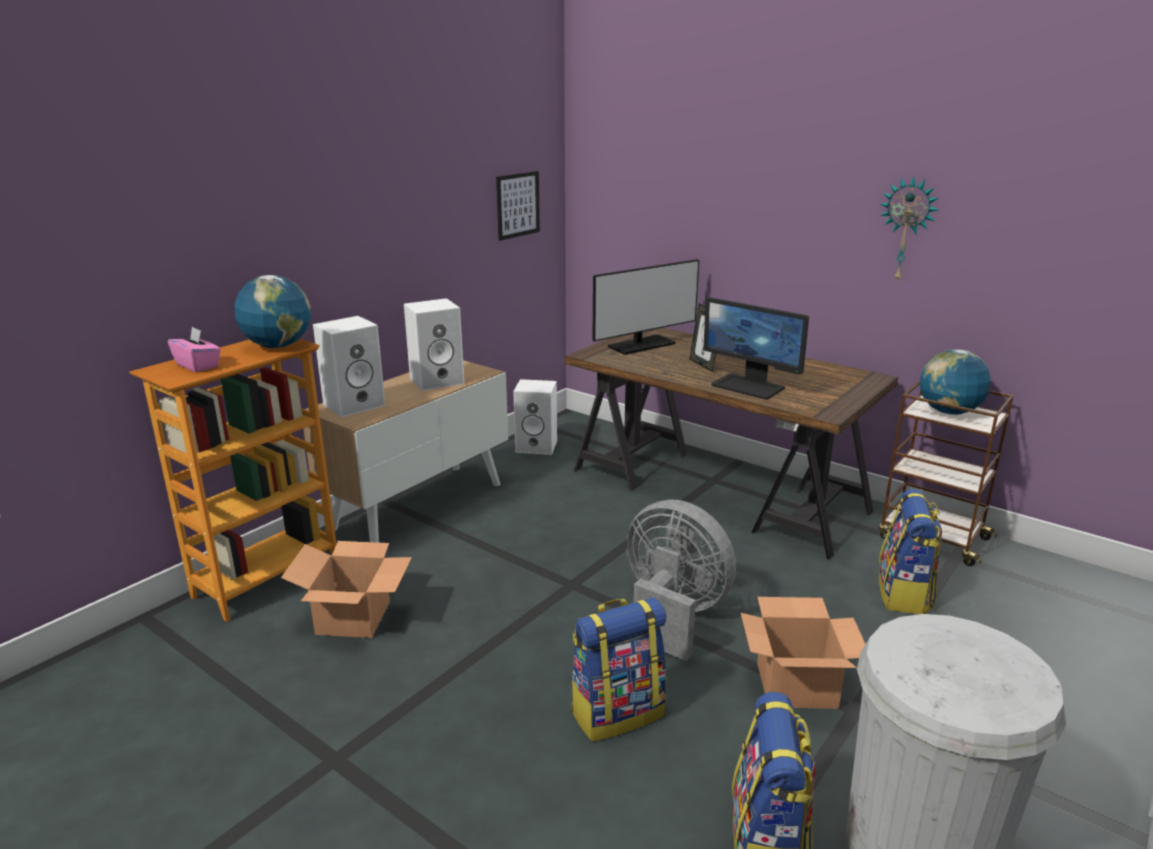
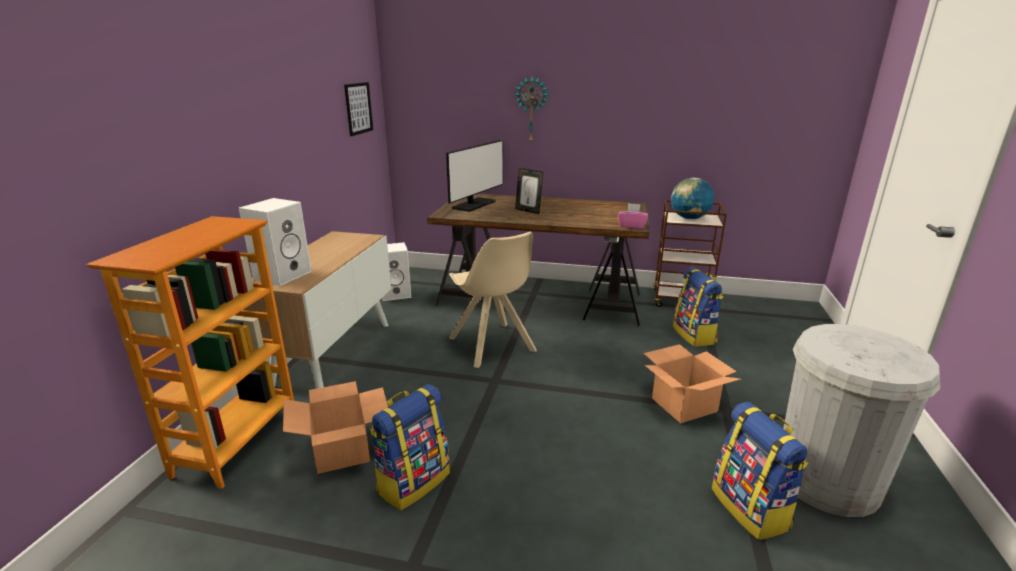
camera: 25 degrees left, 0 degrees up
pink tissue box [168,327,221,372] -> pink tissue box moved to [618,203,648,229]
globe [234,275,311,348] -> none
white speaker [404,298,464,391] -> none
backpack [571,597,667,741] -> backpack moved to [370,384,450,510]
grey fan [626,500,736,661] -> none
monitor [703,297,809,400] -> none
wall clock [880,177,939,282] -> wall clock moved to [514,75,549,142]
none -> beige chair [449,232,537,368]

